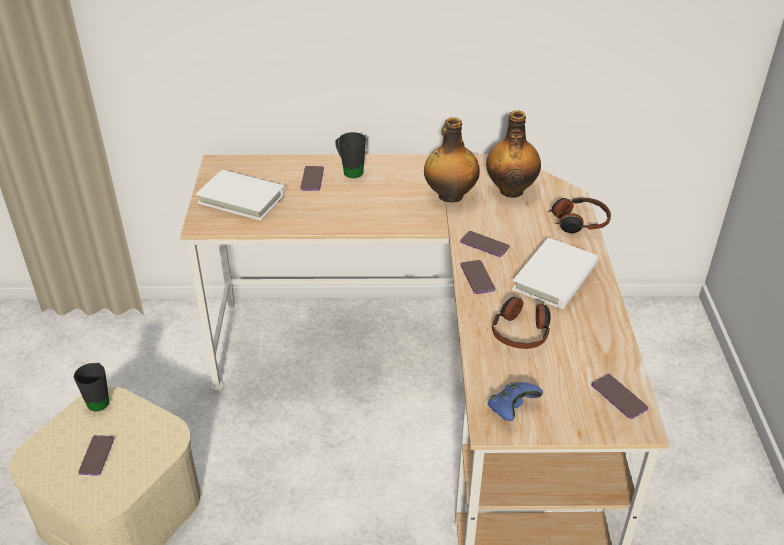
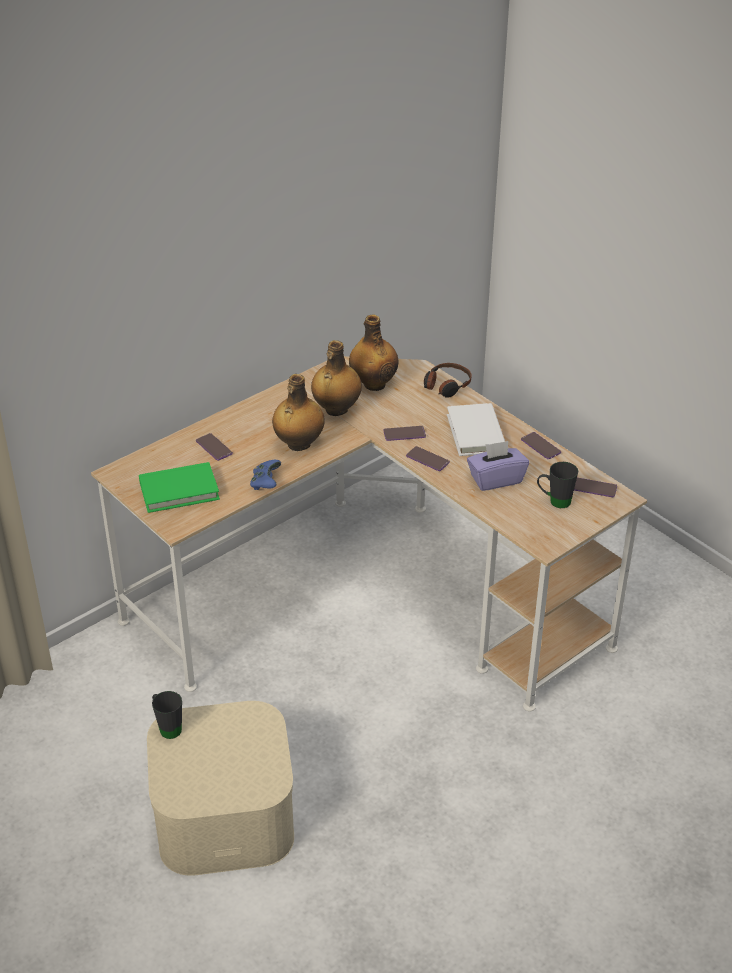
camera: 40 degrees left, 0 degrees up
phone [78,435,114,475] -> phone moved to [521,432,561,459]
white book [196,170,285,221] -> green book [139,462,220,513]
black mug [335,132,366,178] -> black mug moved to [537,462,578,508]
blue game controller [487,382,543,421] -> blue game controller moved to [250,460,281,490]
headphones [492,297,550,349] -> purple tissue box [467,441,529,491]
none -> bottle [272,374,325,451]

